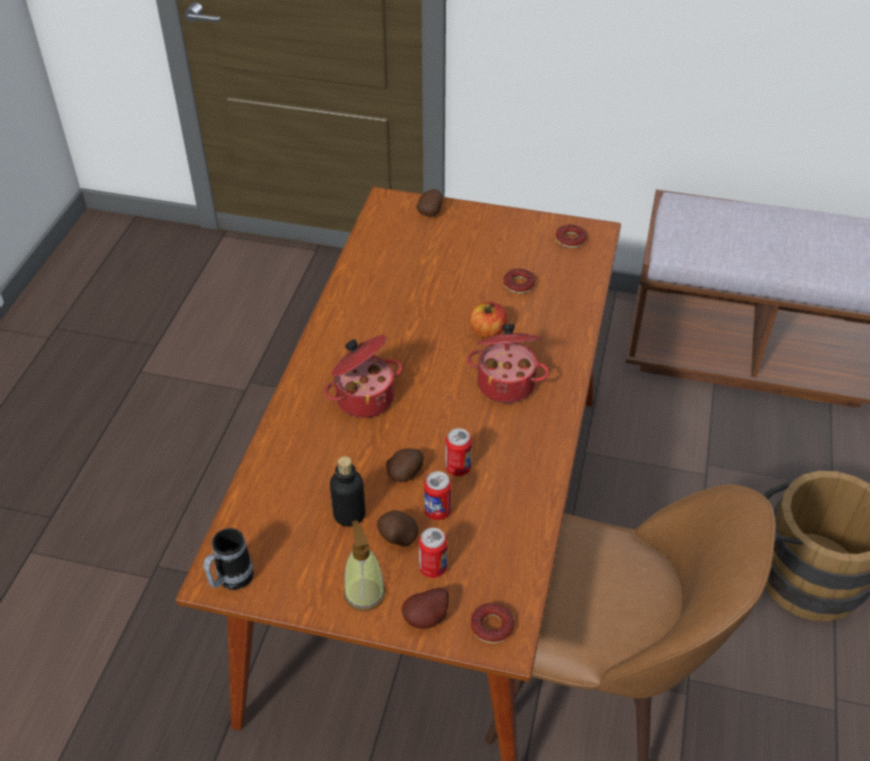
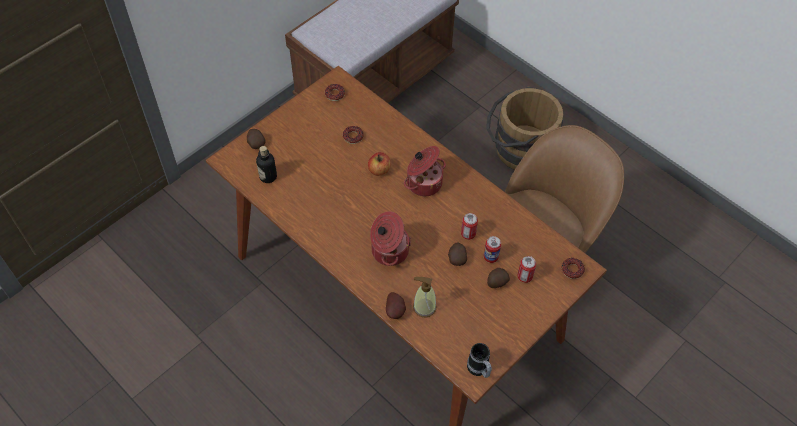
camera: 60 degrees left, 10 degrees up
bottle [330,456,365,527] -> bottle moved to [256,146,277,183]
soap dispenser [344,520,385,611] -> soap dispenser moved to [413,277,436,318]
potato [402,588,449,629] -> potato moved to [386,292,406,319]

